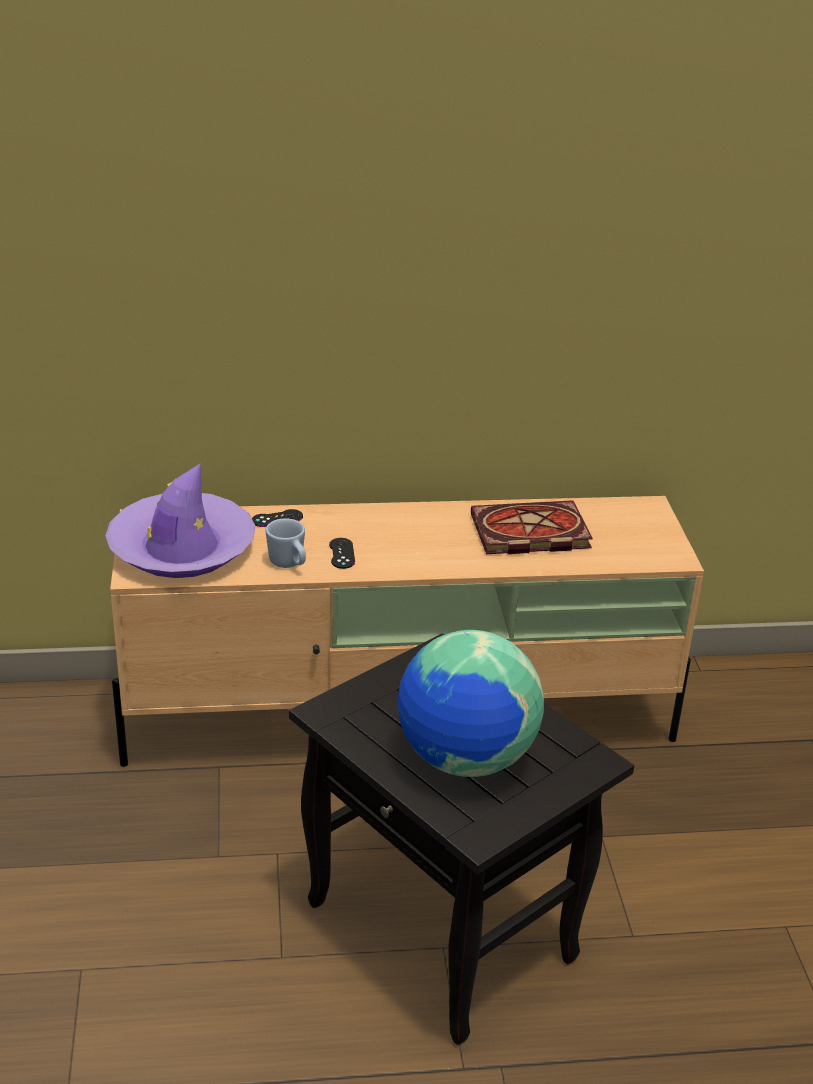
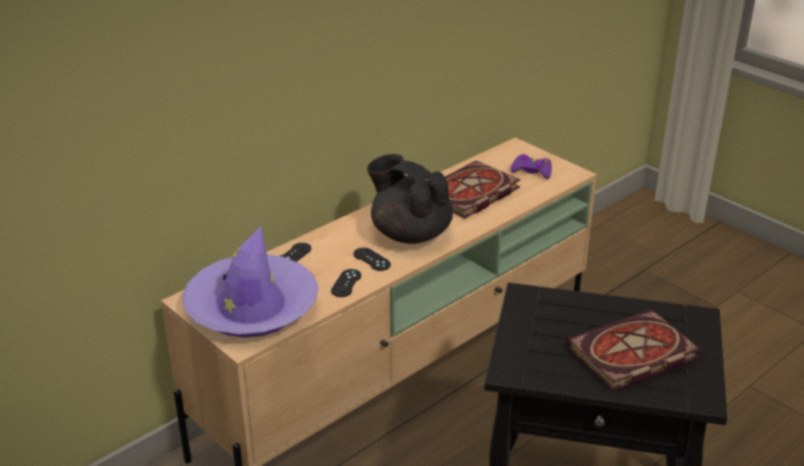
camera: 35 degrees left, 0 degrees up
blue mug [266,518,306,568] -> black game controller [331,269,361,297]
globe [398,630,544,777] -> book [566,309,701,391]
none -> black teapot [367,154,453,244]
none -> purple game controller [510,154,552,179]

